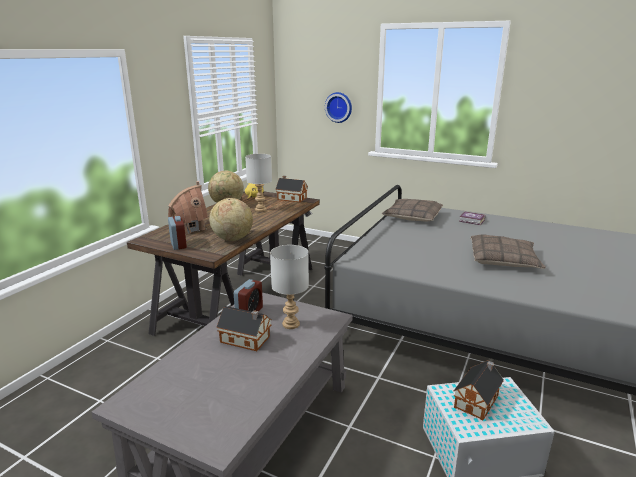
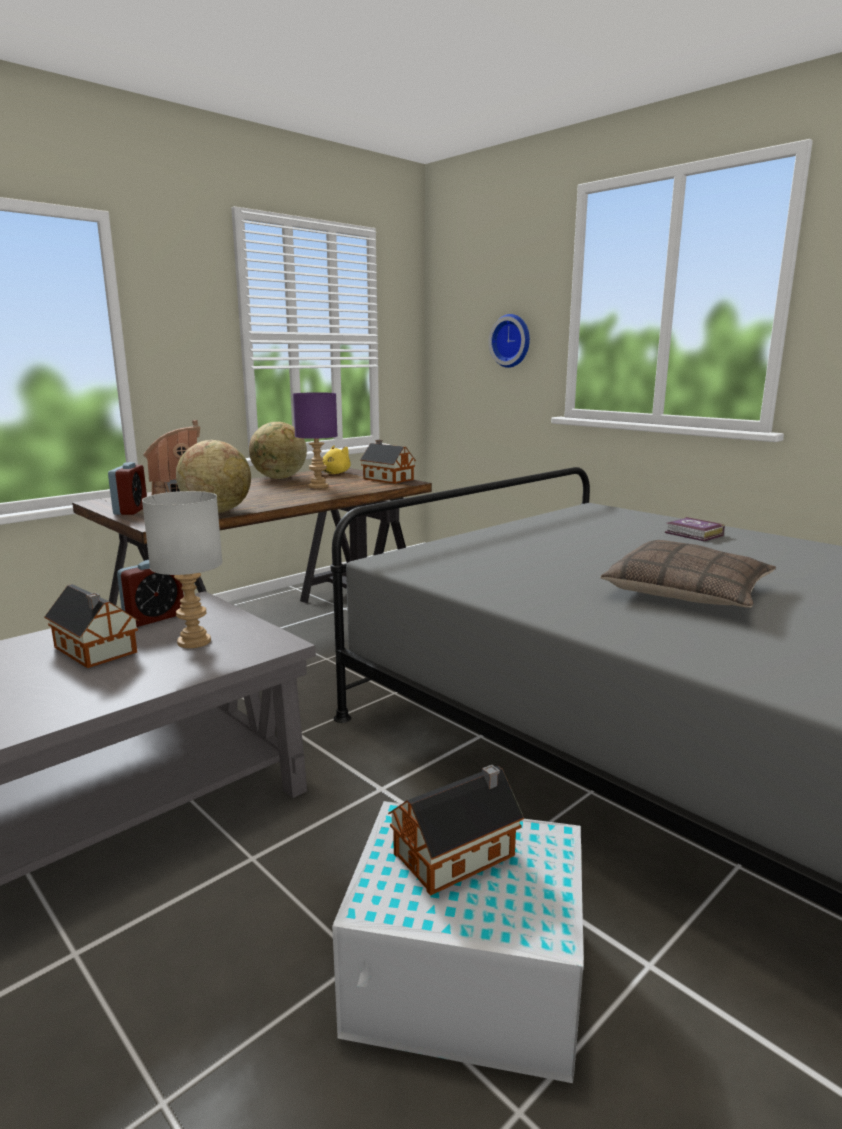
camera: 20 degrees right, 5 degrees down
grey table lamp [245,154,272,212] -> purple table lamp [293,392,338,488]
pillow [382,199,443,222] -> none

